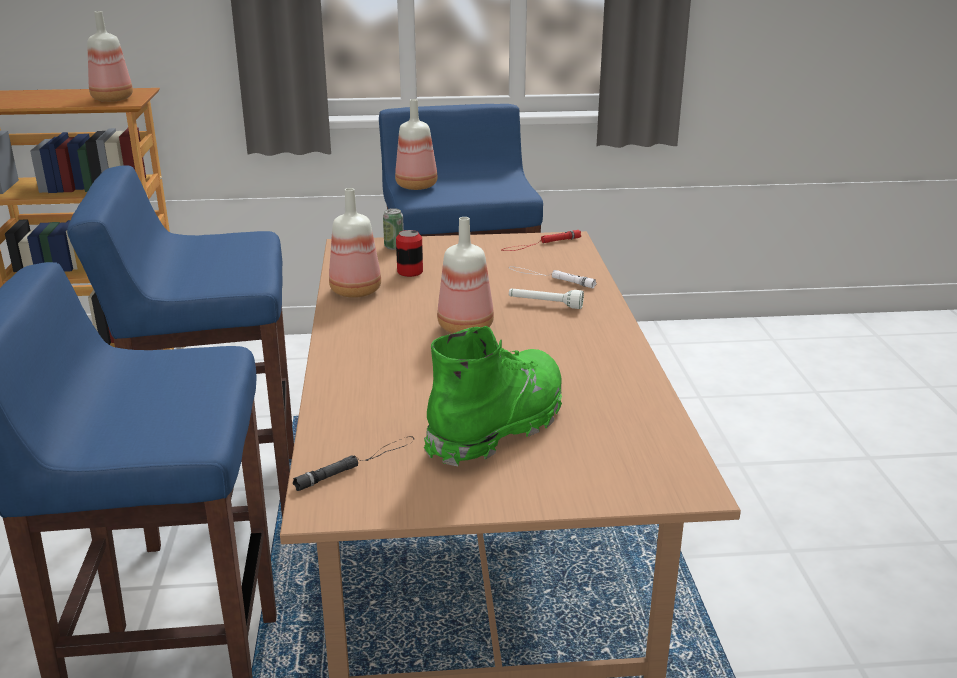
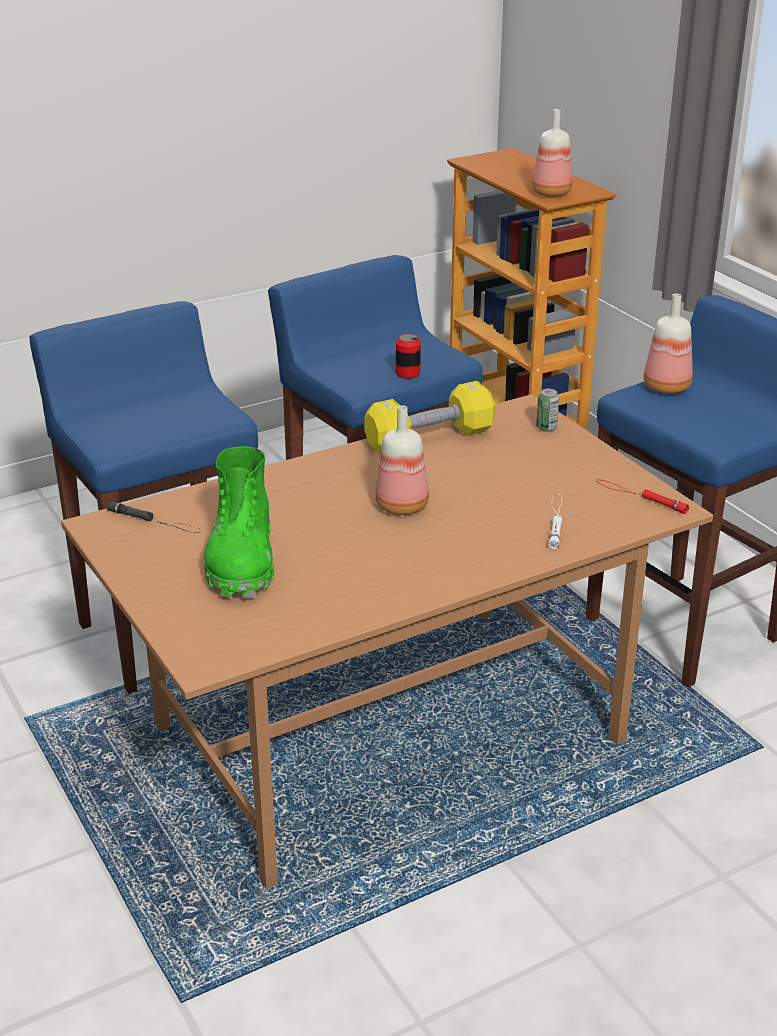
camera: 65 degrees right, 5 degrees up
bottle [329,188,381,298] -> yellow dumbbell [364,381,495,454]
can [396,230,423,277] -> can moved to [396,334,421,379]
green boot [424,326,562,466] -> green boot turned 75 degrees clockwise [204,446,274,599]
white flashlight [509,288,584,309] -> none

